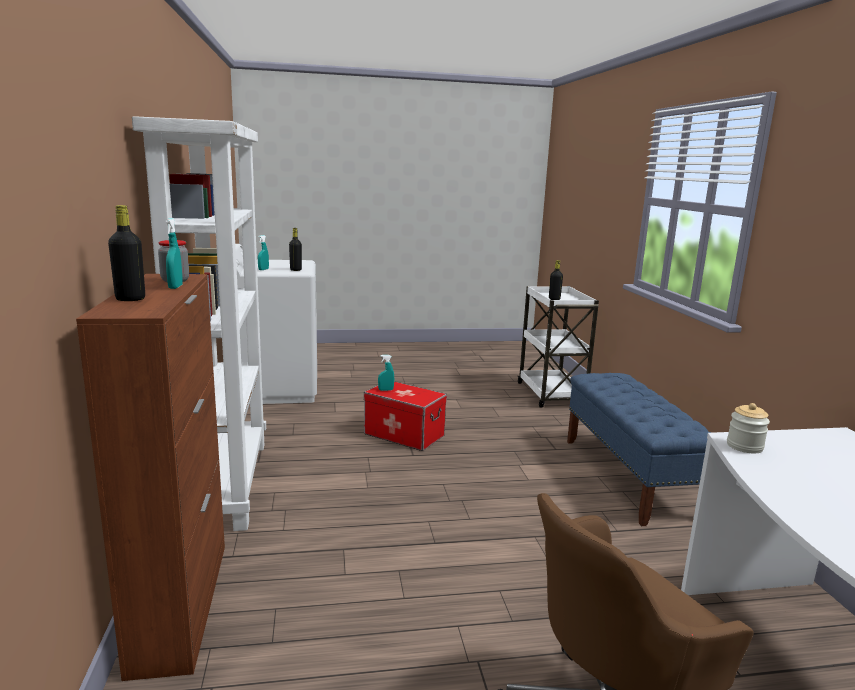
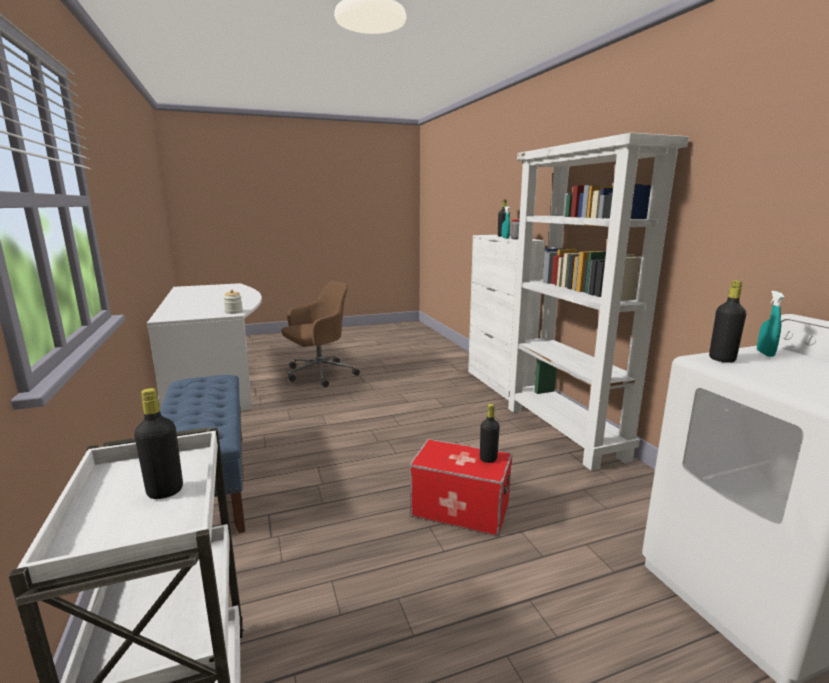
camera: 170 degrees right, 0 degrees up
brown cabinet [76,274,225,681] -> white cabinet [468,235,546,401]
turquoise spray bottle [378,355,394,391] -> black bottle [480,404,500,463]

